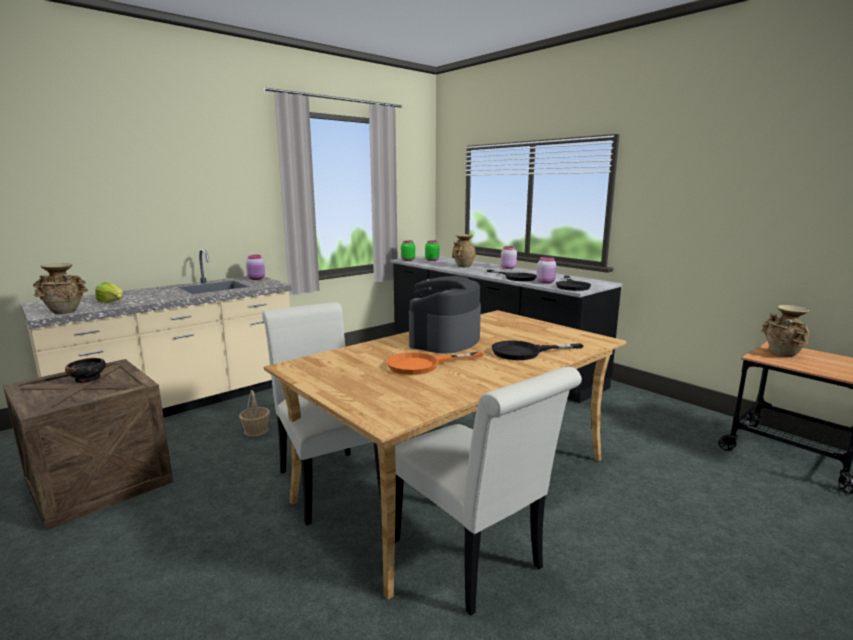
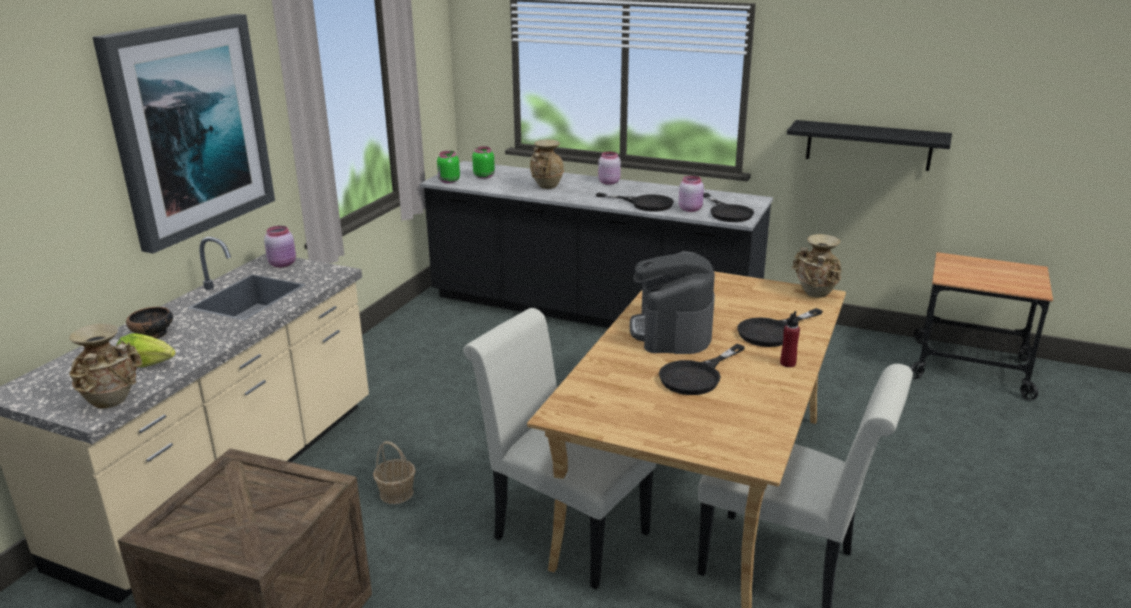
camera: 25 degrees left, 10 degrees up
bowl [65,358,106,383] -> bowl moved to [126,307,173,339]
orange frying pan [387,352,483,375] -> black frying pan [659,344,745,395]
beige vase [761,305,809,357] -> beige vase moved to [791,234,842,298]
none -> picture [92,14,275,254]
none -> red bottle [780,311,800,367]
none -> black shelf [787,120,952,171]

